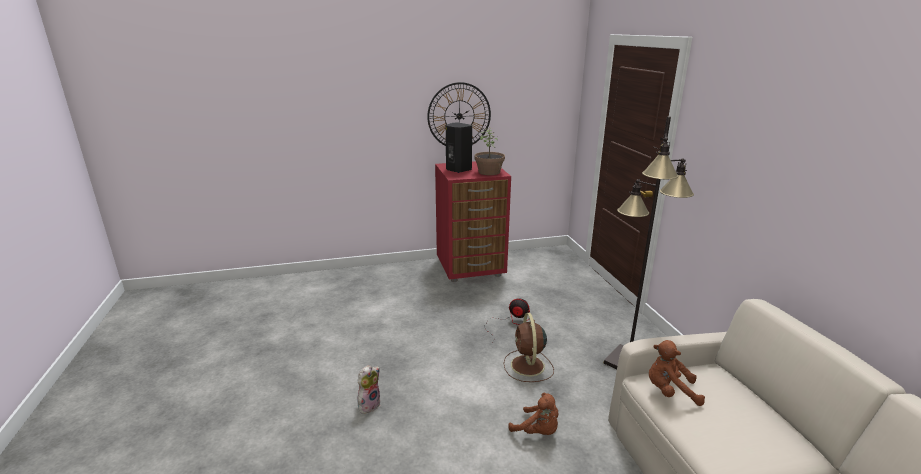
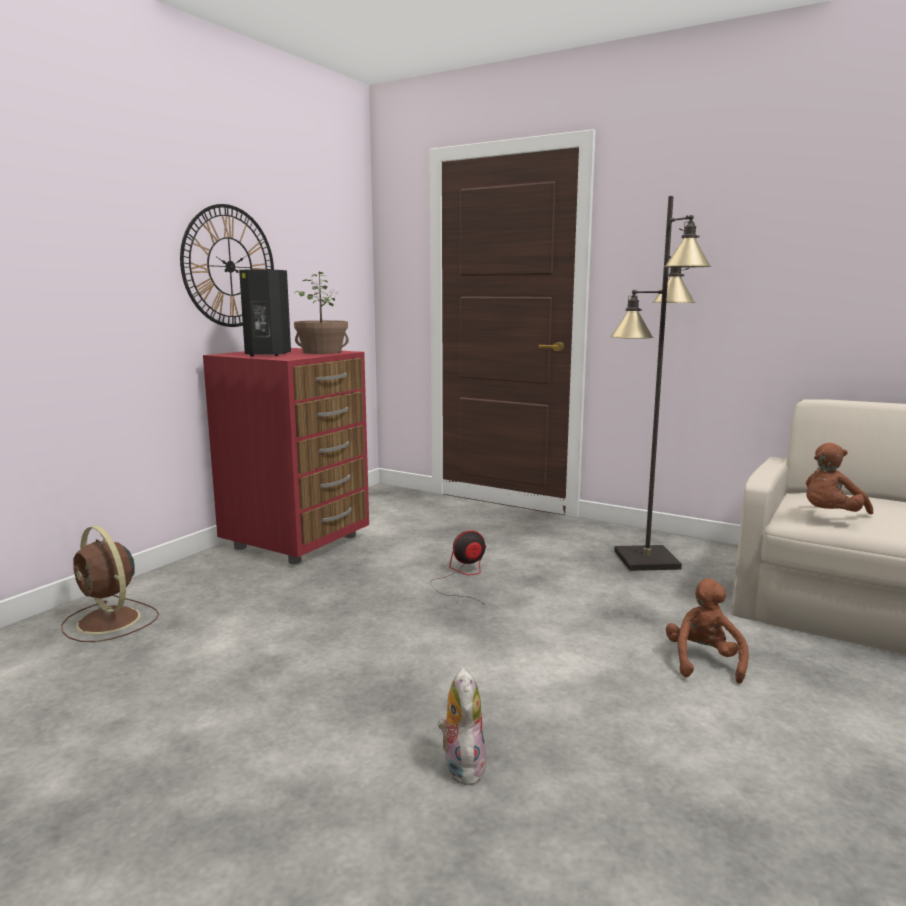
camera: 45 degrees left, 10 degrees down
brown fan [504,313,554,382] -> brown fan moved to [61,526,159,642]
brown plush toy [508,393,559,435] -> brown plush toy turned 75 degrees counterclockwise [666,578,749,684]

